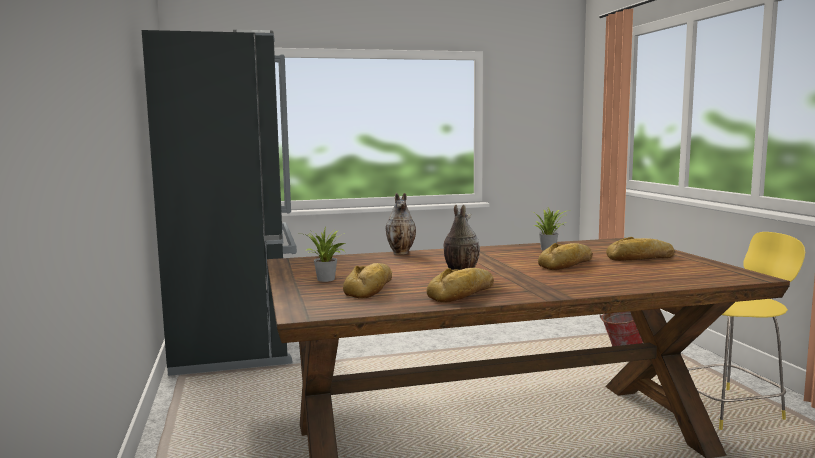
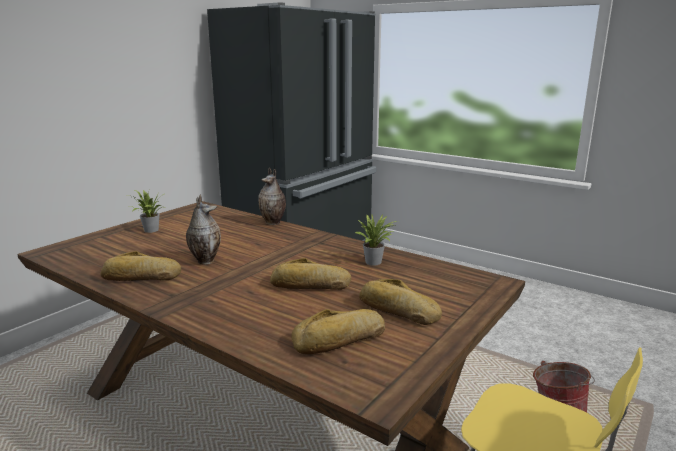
camera: 50 degrees right, 10 degrees up
bread [343,263,392,299] -> bread moved to [291,309,385,355]

